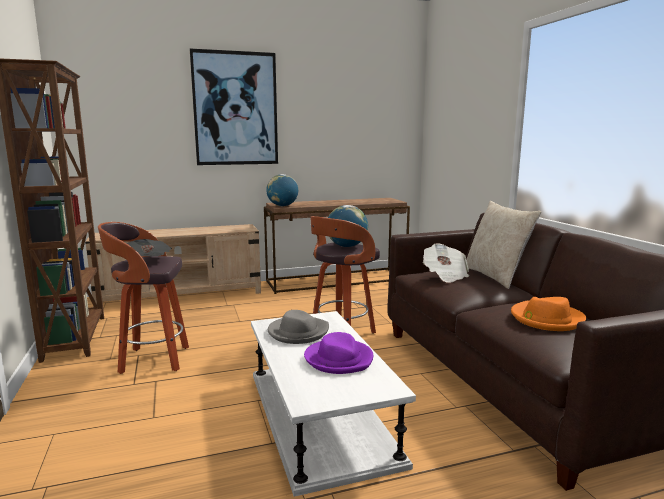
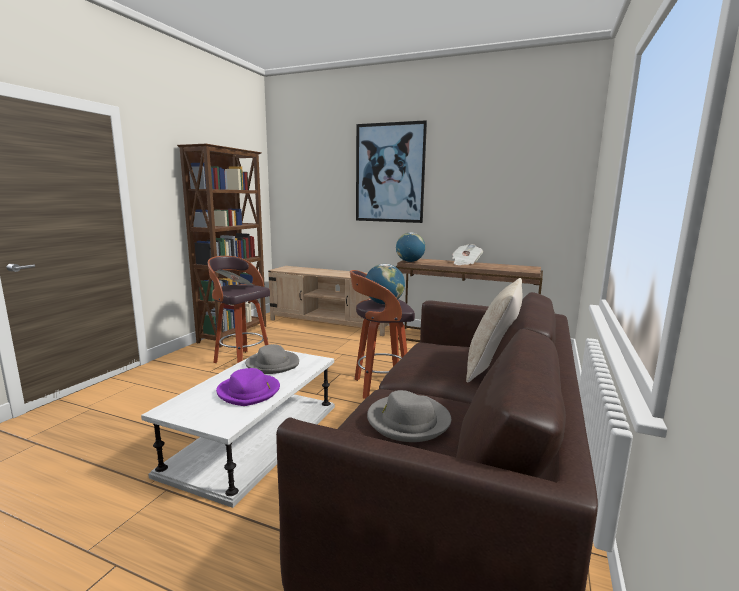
camera: 40 degrees right, 0 degrees up
newspaper [423,243,469,283] -> newspaper moved to [452,244,483,265]
orange hat [511,297,586,331] -> grey hat [367,390,451,442]

